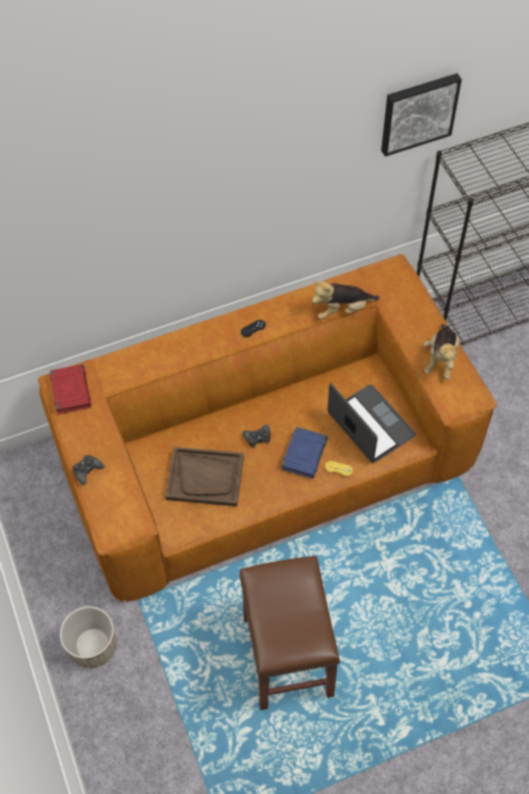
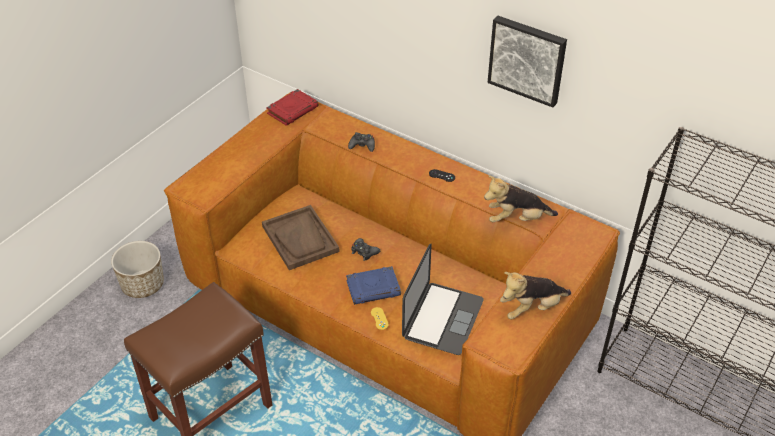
camera: 55 degrees right, 15 degrees down
black game controller [73,455,104,485] -> black game controller moved to [348,132,375,152]
plush toy [312,281,380,319] -> plush toy turned 45 degrees counterclockwise [484,175,558,222]
picture [381,73,462,157] -> picture moved to [487,16,567,108]

